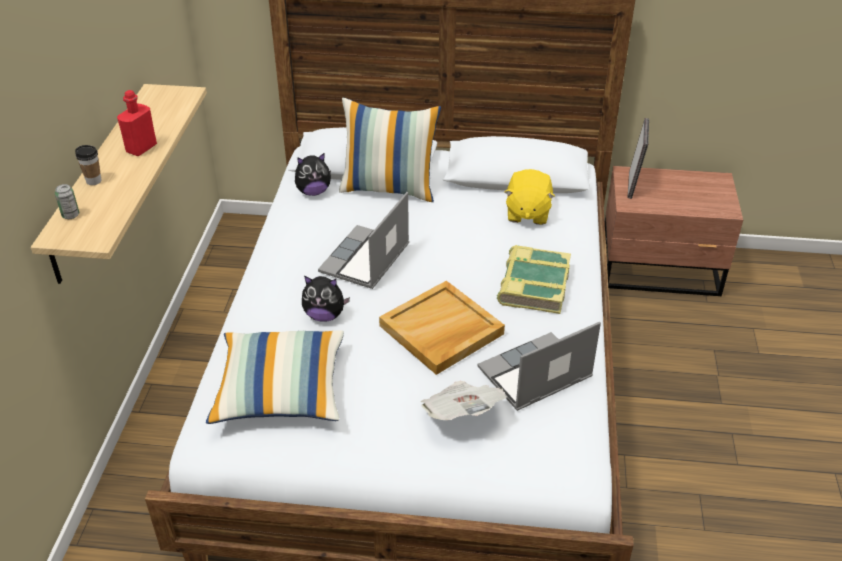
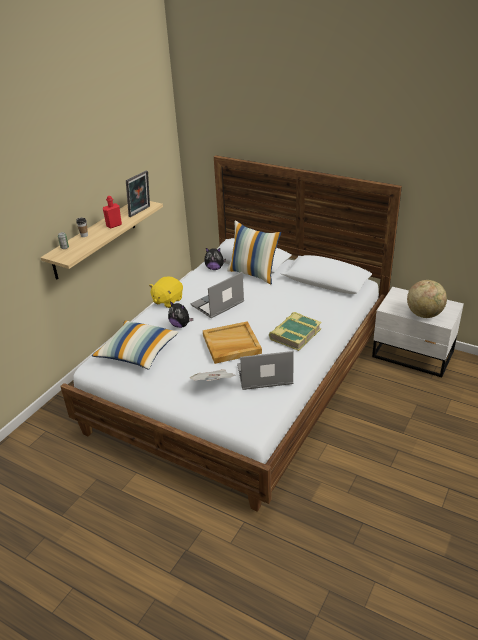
camera: 25 degrees right, 5 degrees down
yellow plush toy [504,169,555,225] -> yellow plush toy moved to [149,277,183,308]
brown nightstand [605,166,743,296] -> white nightstand [372,287,464,377]
picture frame [628,118,649,199] -> picture frame moved to [126,171,150,217]
none -> globe [407,280,447,318]

